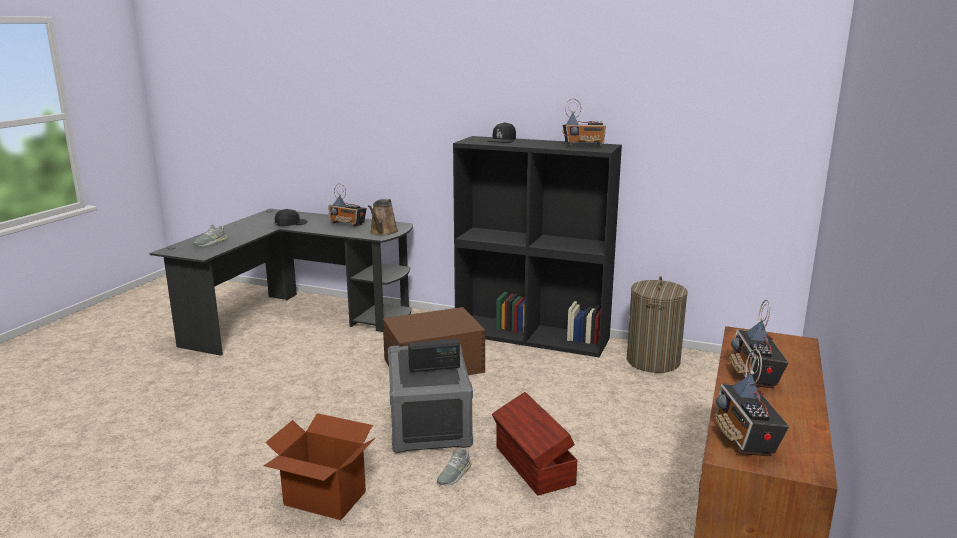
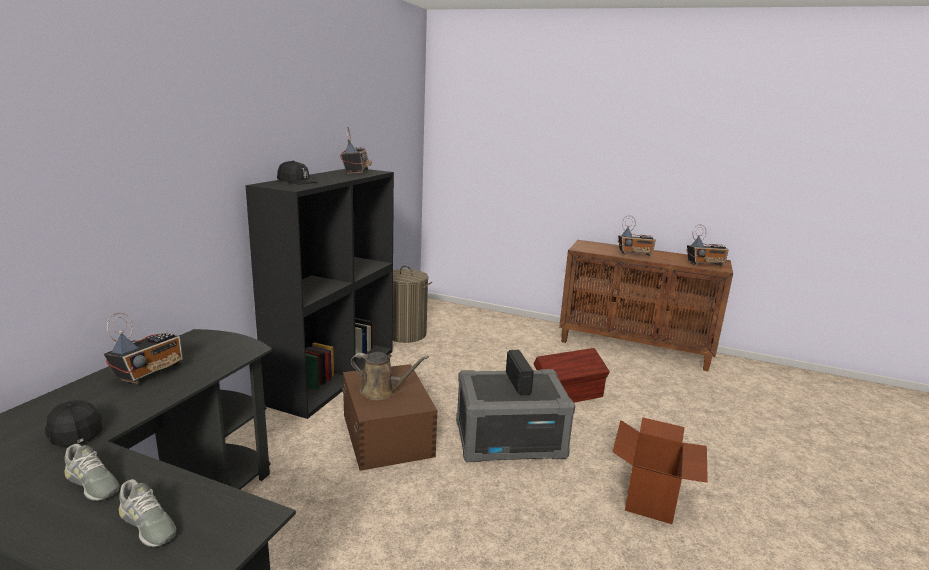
camera: 90 degrees left, 0 degrees up
brown watering can [368,199,398,236] -> brown watering can moved to [351,352,429,400]
grey shoe [437,448,471,485] -> grey shoe moved to [64,444,119,501]

